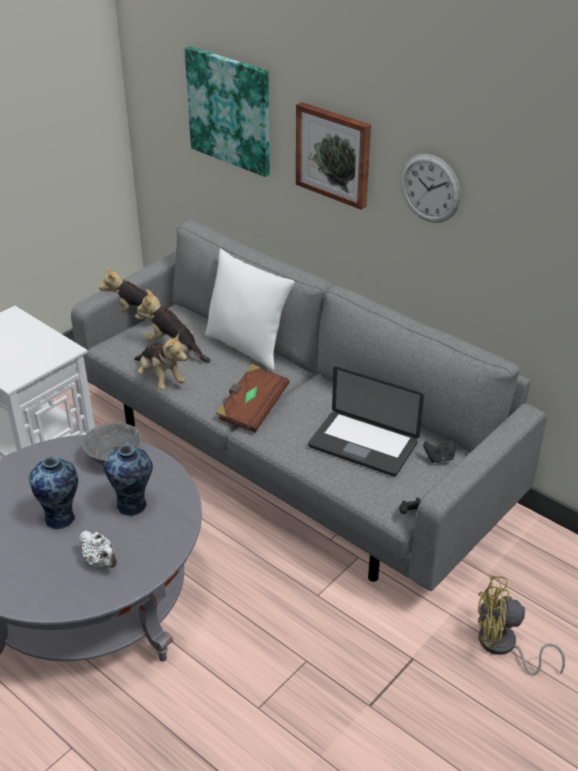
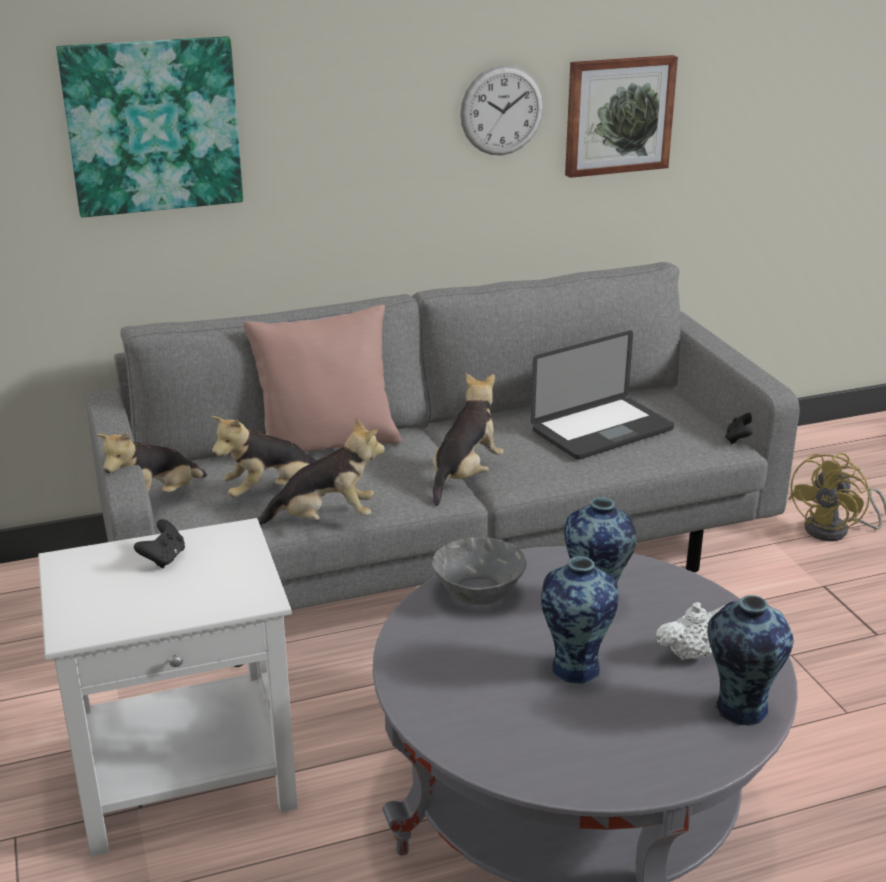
camera: 60 degrees left, 10 degrees down
white pillow [205,248,295,371] -> pink pillow [243,305,402,452]
brown book [216,364,290,432] -> plush toy [433,373,504,506]
picture [296,102,371,210] -> picture moved to [565,55,678,178]
black game controller [423,438,456,463] -> black game controller moved to [134,519,185,569]
none -> vase [707,595,794,725]

